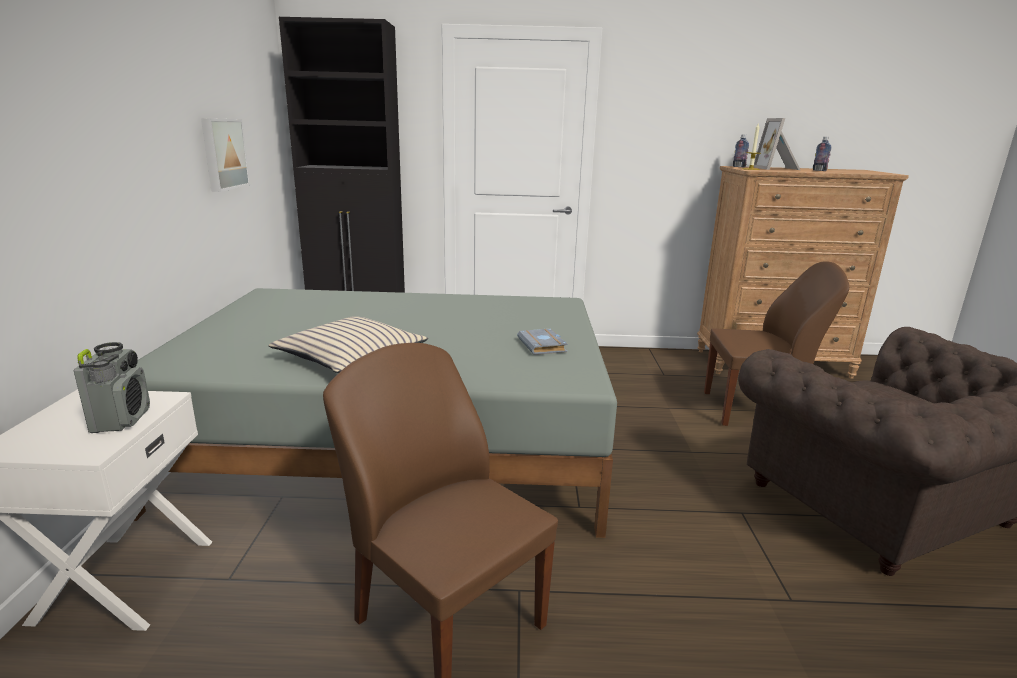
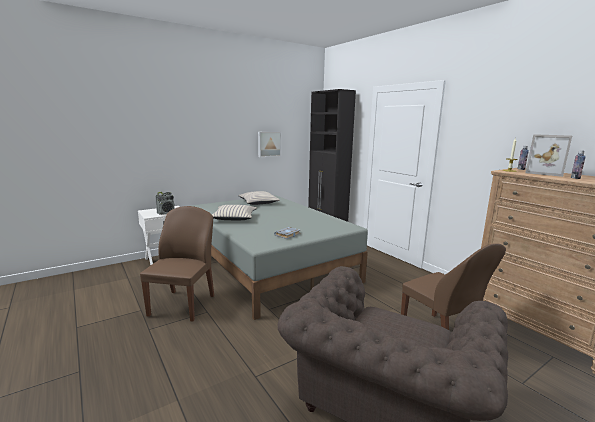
camera: 55 degrees right, 5 degrees down
picture frame [754,118,800,170] -> picture frame turned 105 degrees counterclockwise [525,134,572,177]
none -> beige pillow [238,191,280,205]

